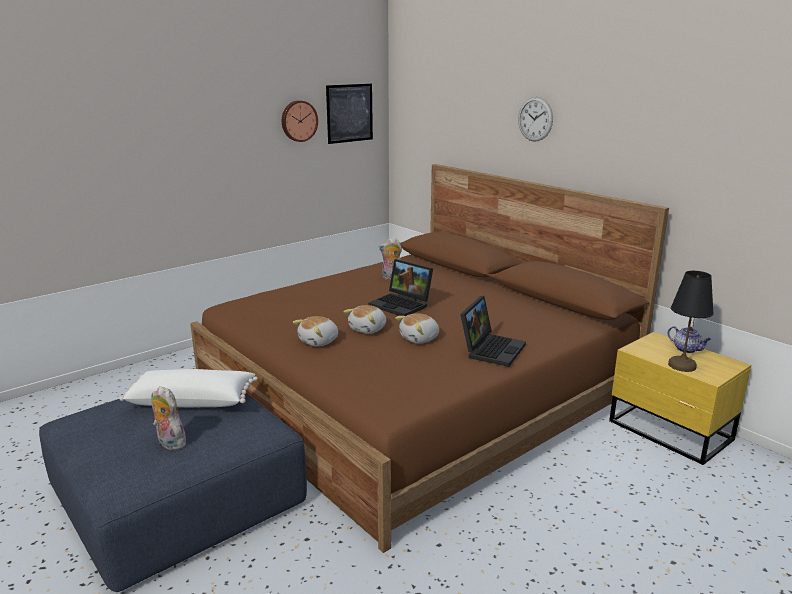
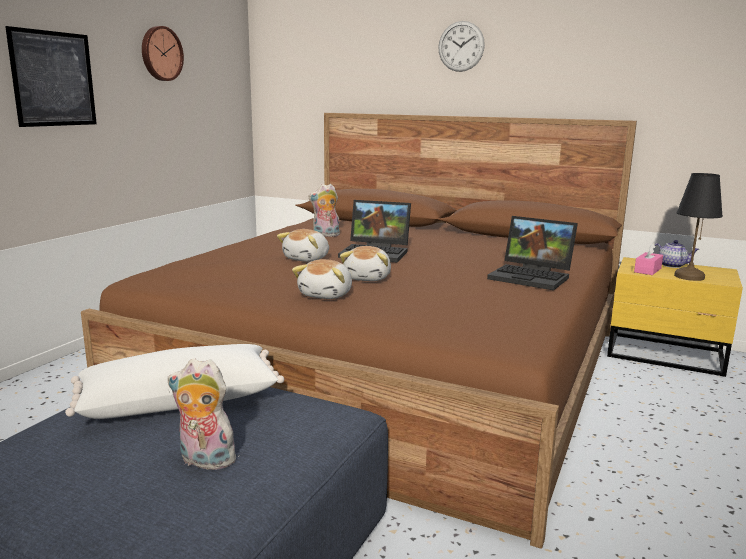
camera: 25 degrees left, 5 degrees down
picture [326,84,373,144] -> picture moved to [5,26,97,127]
plush toy [395,313,439,344] -> plush toy moved to [277,229,329,262]
laptop [460,296,526,367] -> laptop turned 120 degrees clockwise [487,216,578,290]
none -> pink tissue box [634,243,663,275]

